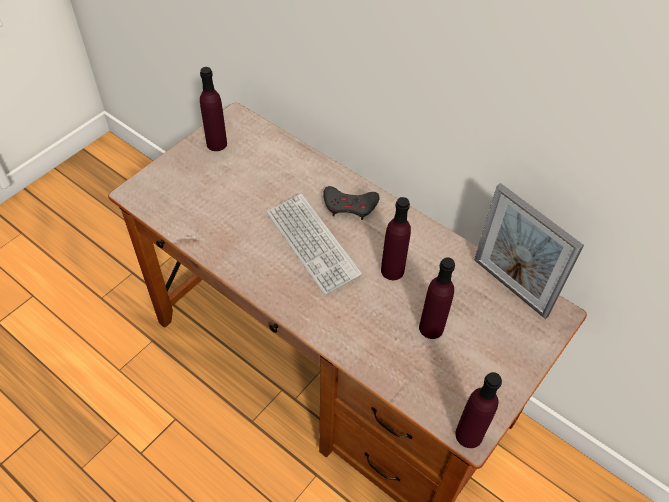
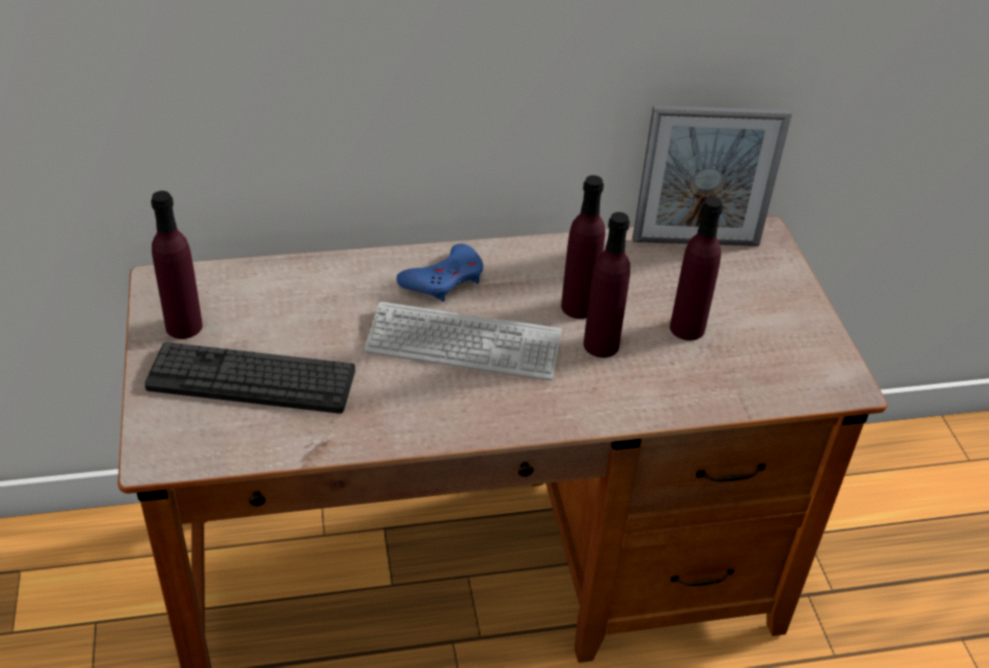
camera: 50 degrees left, 10 degrees down
grey game controller [323,186,380,220] -> blue game controller [397,244,483,302]
purple bottle [455,372,502,448] -> purple bottle moved to [584,212,630,358]
none -> keyboard [144,342,355,413]

